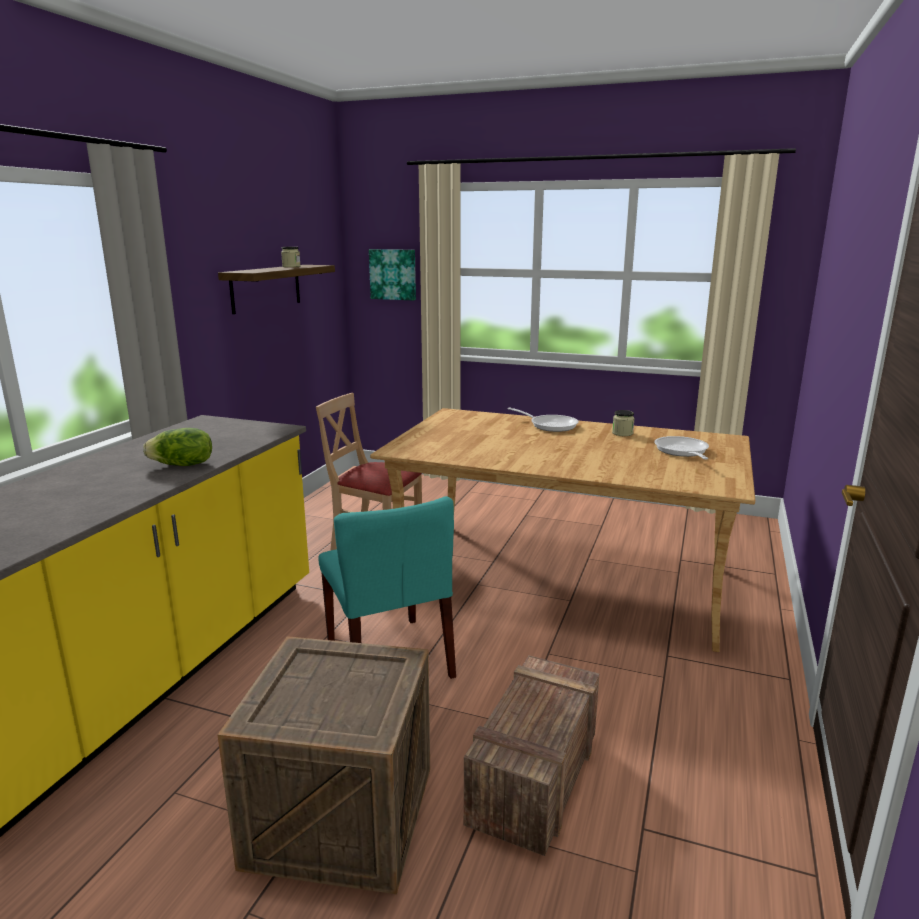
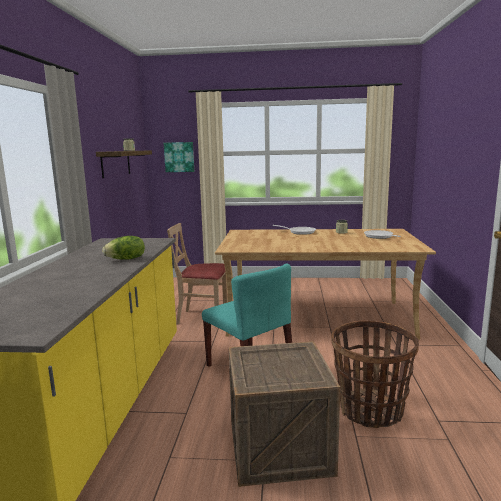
camera: 15 degrees left, 5 degrees down
crate [464,655,599,856] -> basket [331,320,419,428]

